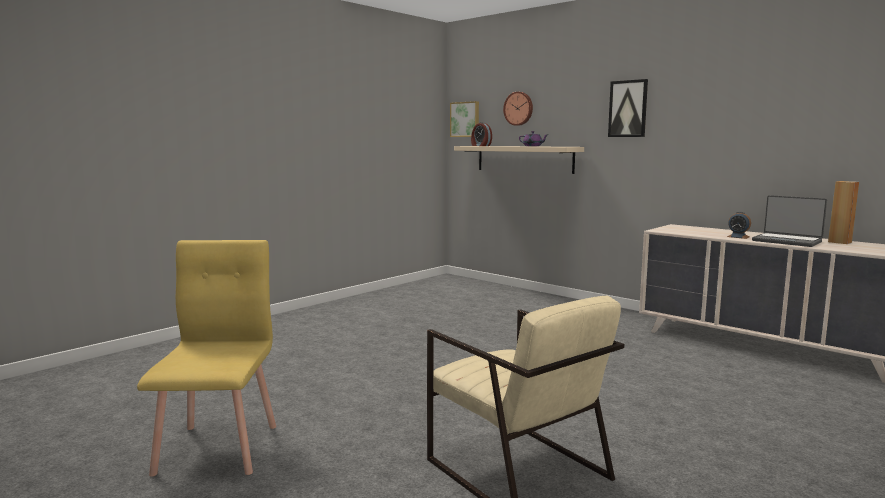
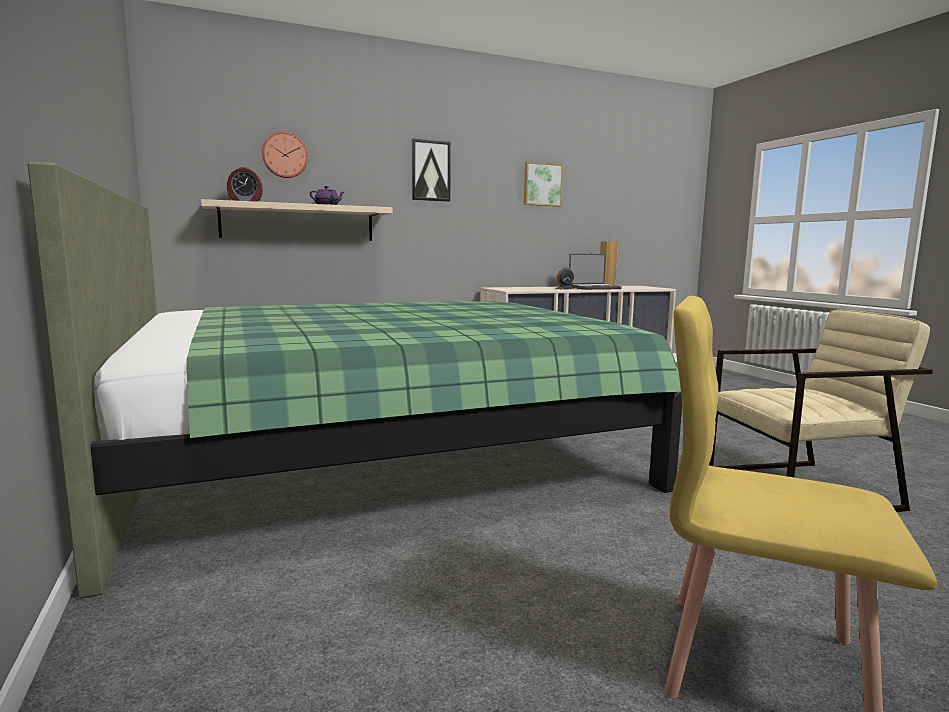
camera: 65 degrees left, 0 degrees up
picture [450,101,479,137] -> picture moved to [524,161,563,206]
none -> green bed [27,161,682,599]

